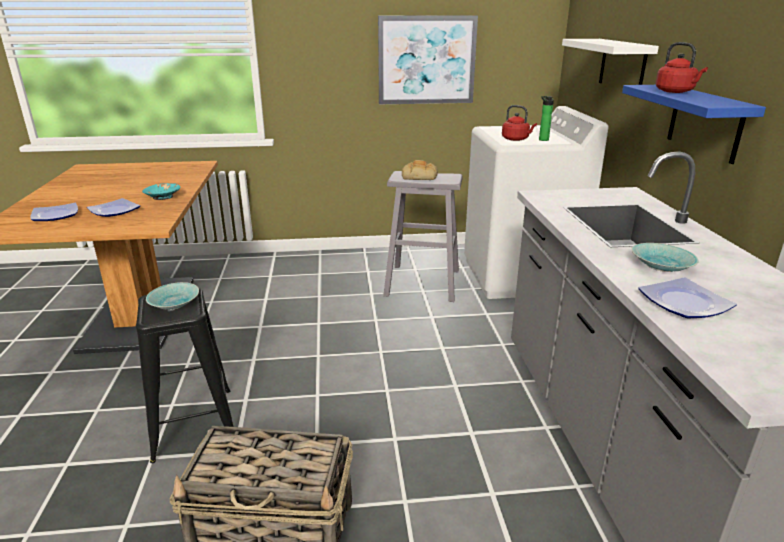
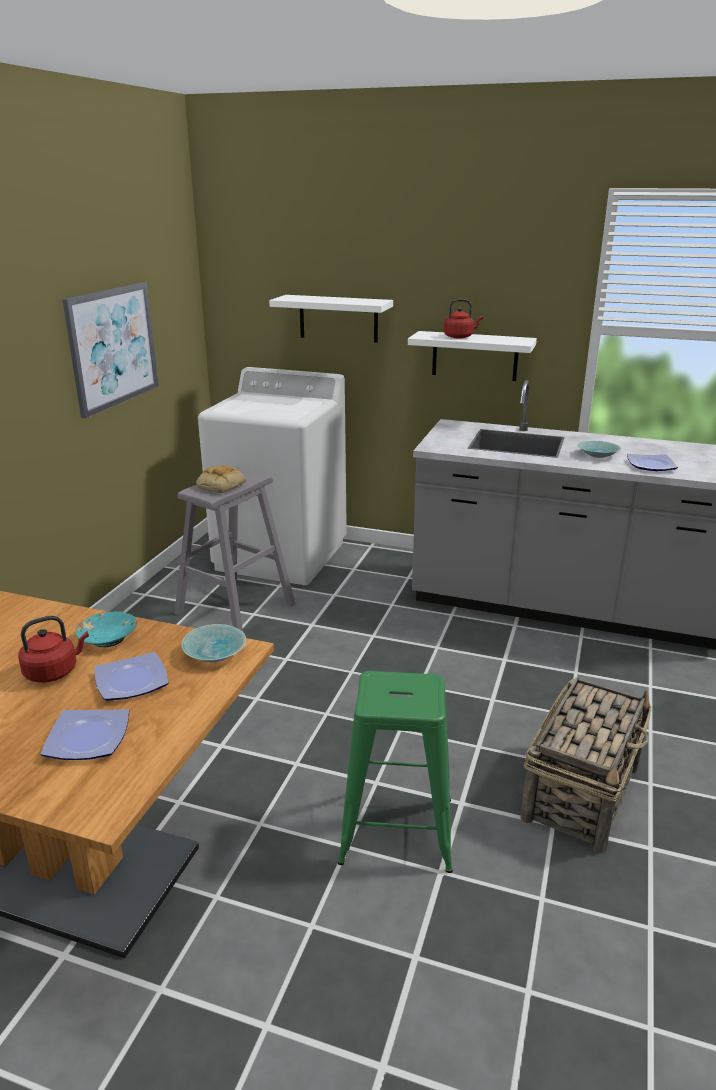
camera: 65 degrees left, 0 degrees up
black stool [136,288,234,463] -> green stool [338,671,453,873]
turquoise bowl [146,282,199,310] -> turquoise bowl moved to [181,624,246,662]
red kettle [502,105,537,141] -> red kettle moved to [18,616,89,683]
bottle [539,96,554,141] -> none
blue shelf [622,85,766,164] -> white shelf [408,331,537,381]

